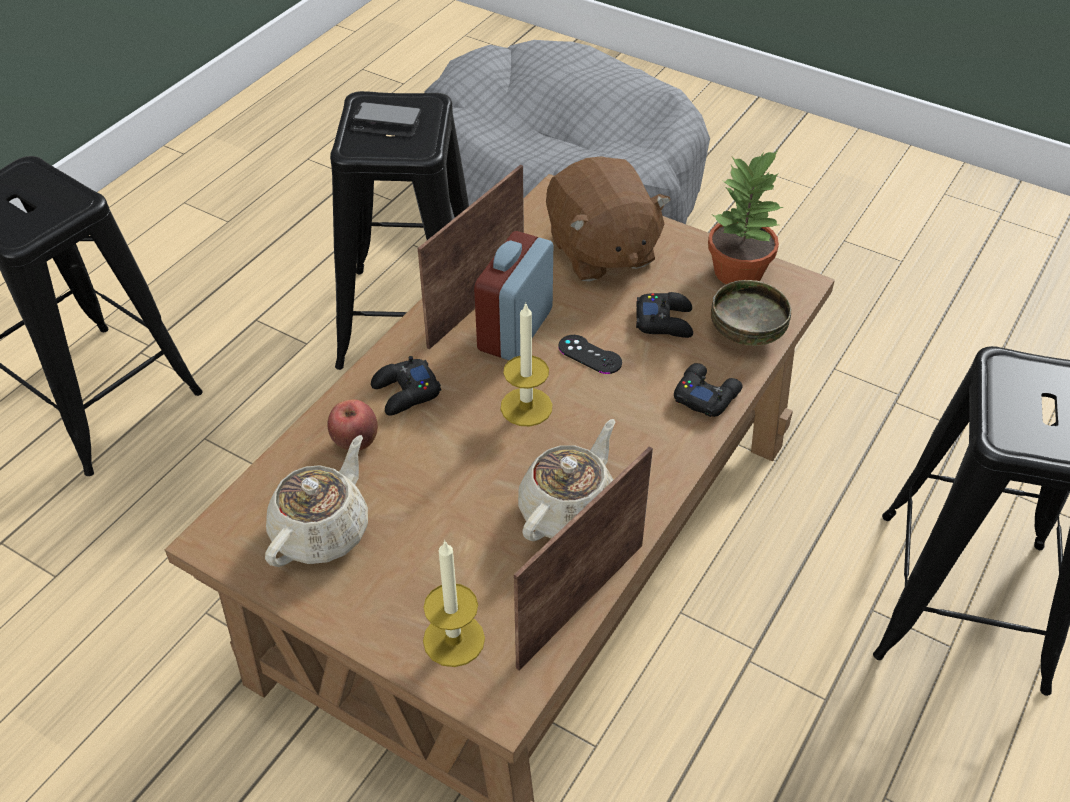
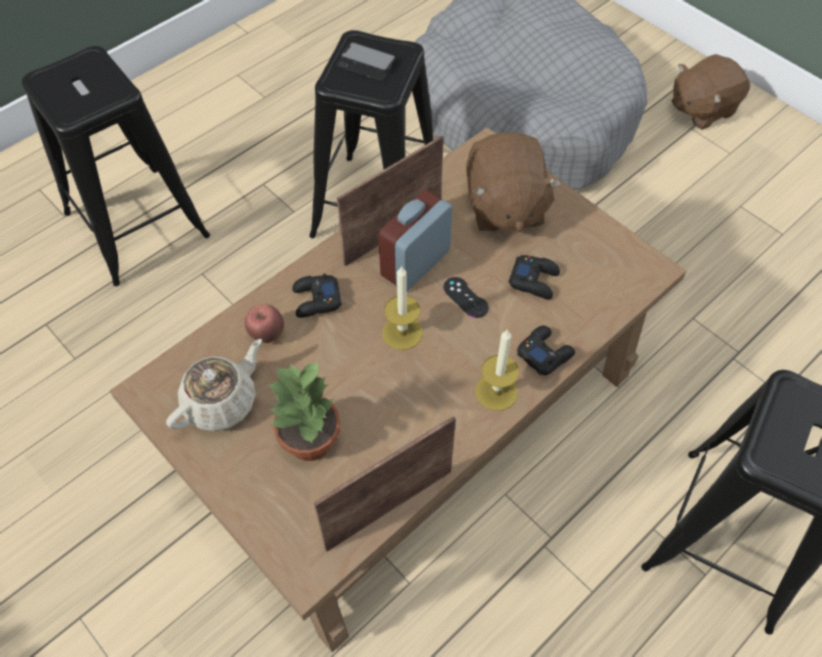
camera: 15 degrees right, 10 degrees up
candle [423,540,485,667] -> candle moved to [476,329,519,411]
beige teapot [518,419,615,541] -> none
potted plant [708,150,783,284] -> potted plant moved to [267,361,340,461]
bowl [711,280,792,346] -> none
none -> brown plush toy [671,54,750,130]

